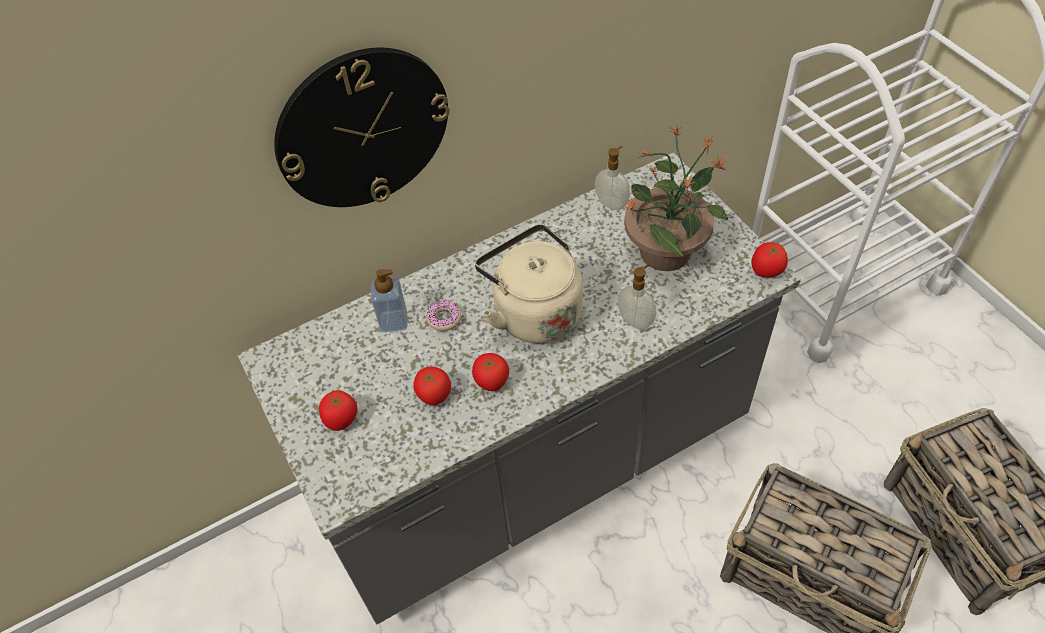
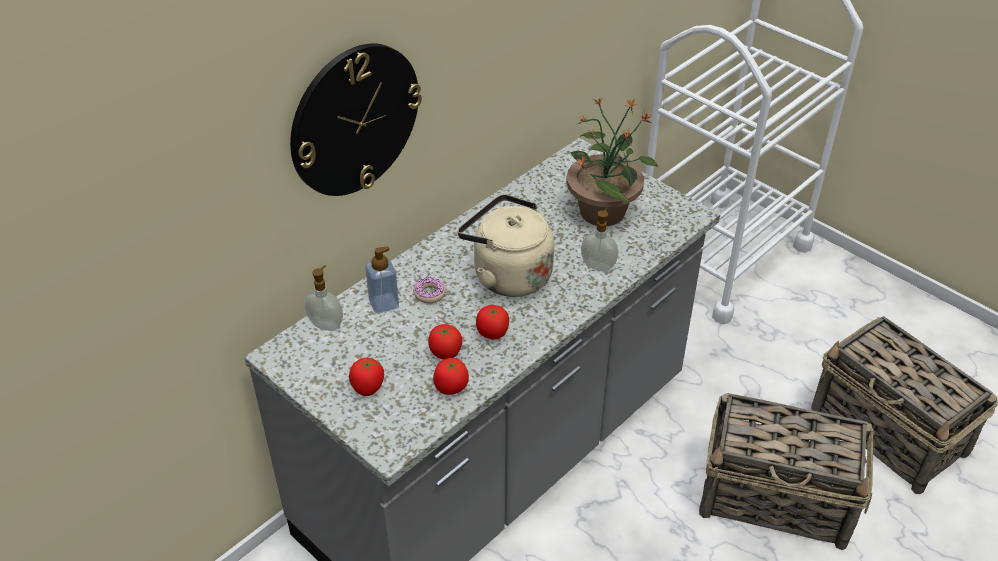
camera: 20 degrees left, 10 degrees down
soap dispenser [595,146,630,210] -> soap dispenser moved to [305,265,343,331]
tomato [752,242,788,278] -> tomato moved to [433,358,469,395]

